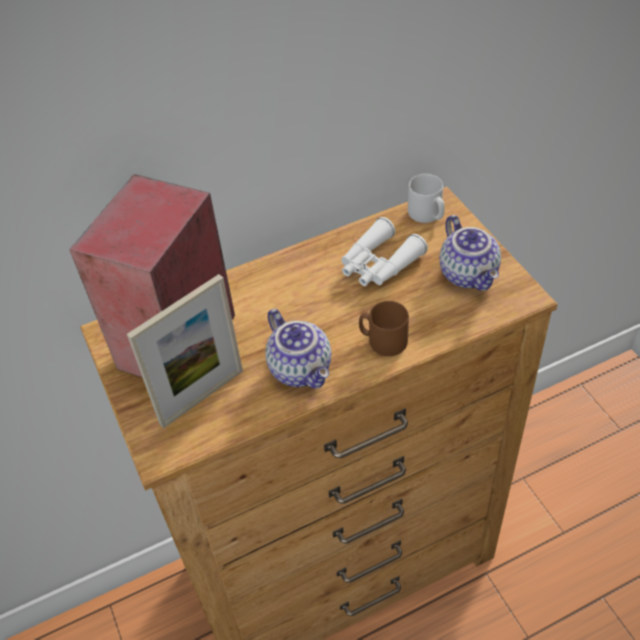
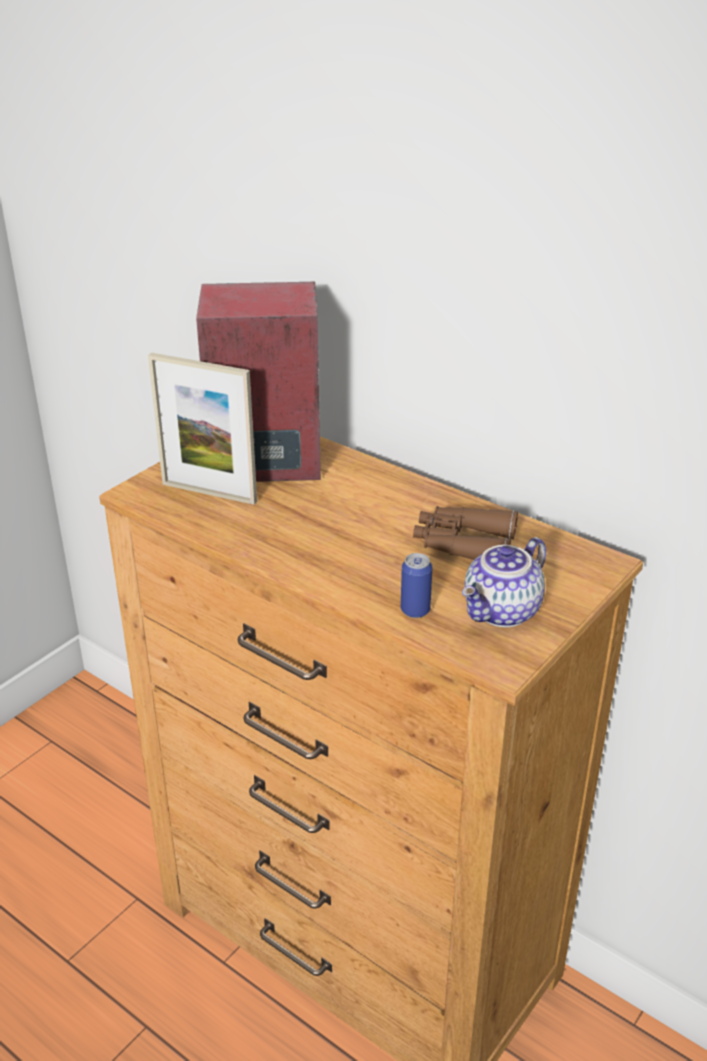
camera: 60 degrees right, 15 degrees down
teapot [265,309,331,389] -> none
white binoculars [341,217,428,286] -> brown binoculars [413,506,518,560]
brown mug [359,301,409,356] -> none
grey mug [408,174,445,223] -> none
none -> can [401,553,432,618]

